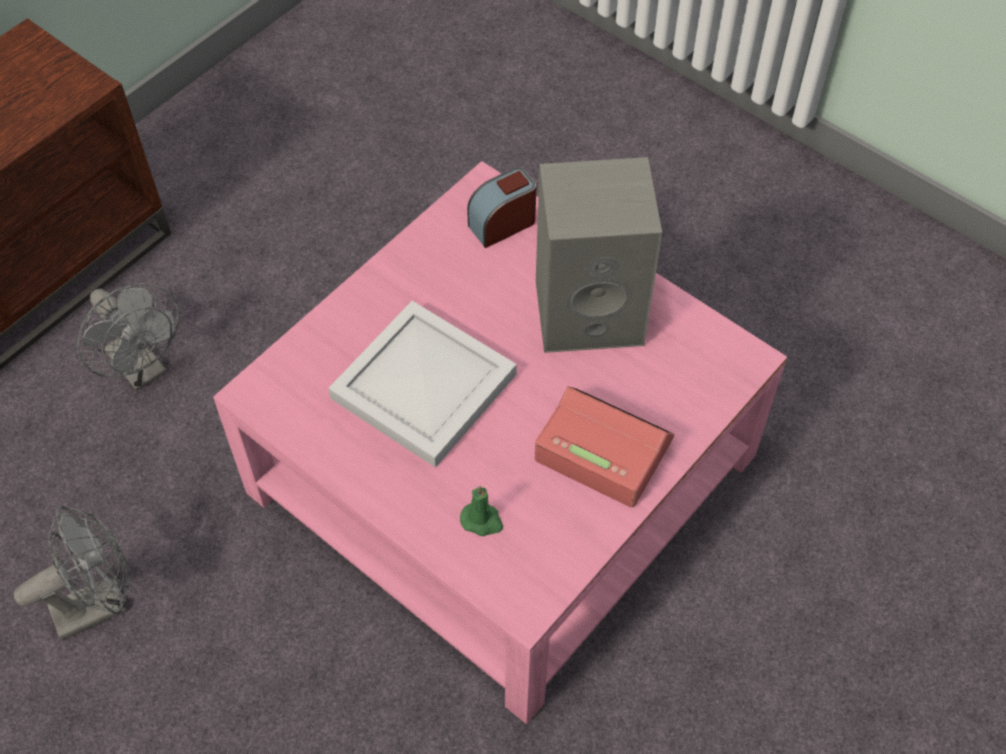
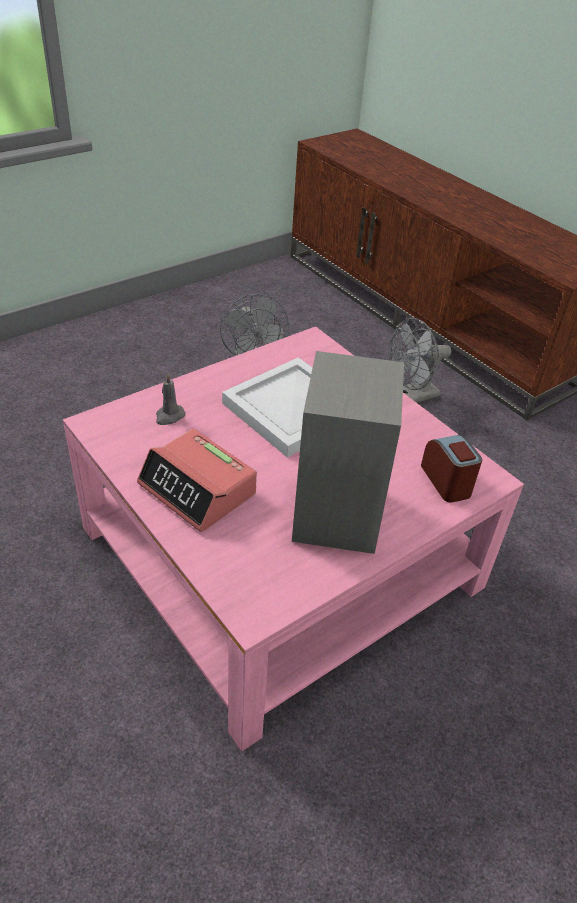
camera: 100 degrees right, 15 degrees down
green candle [460,486,503,536] -> grey candle [156,373,185,425]
alarm clock [535,386,674,508] -> alarm clock turned 90 degrees clockwise [137,429,257,532]

